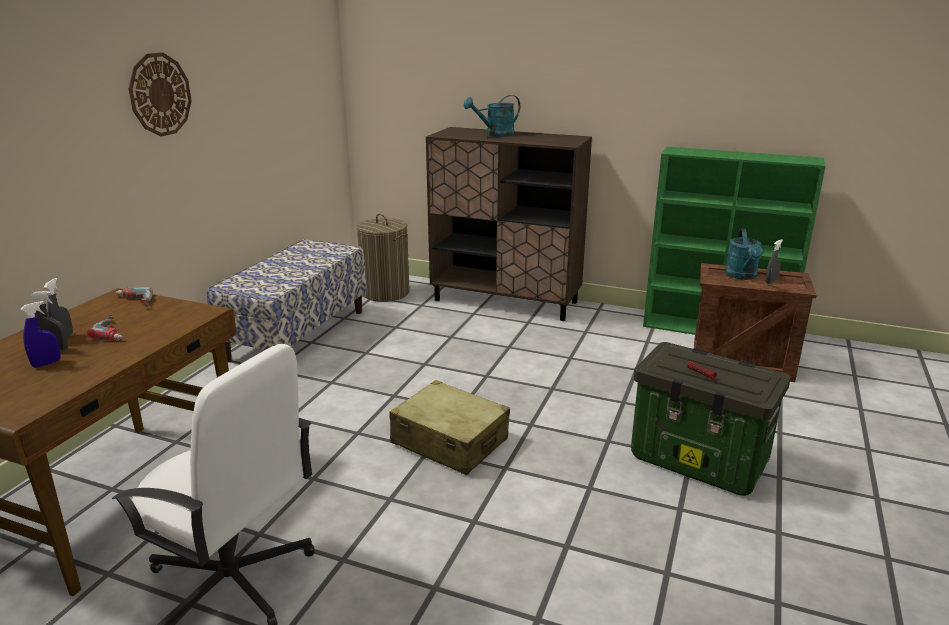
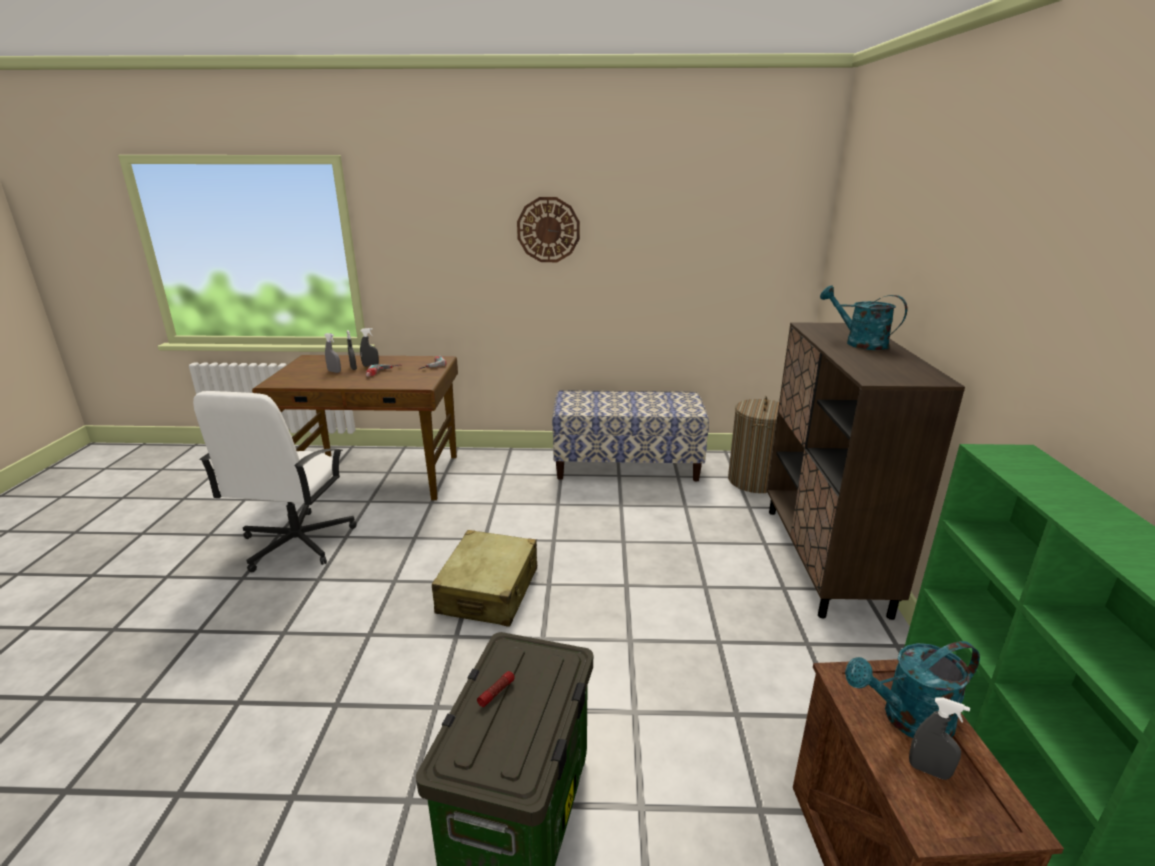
camera: 70 degrees right, 0 degrees up
blue spray bottle [21,301,61,368] -> grey spray bottle [324,333,341,373]

